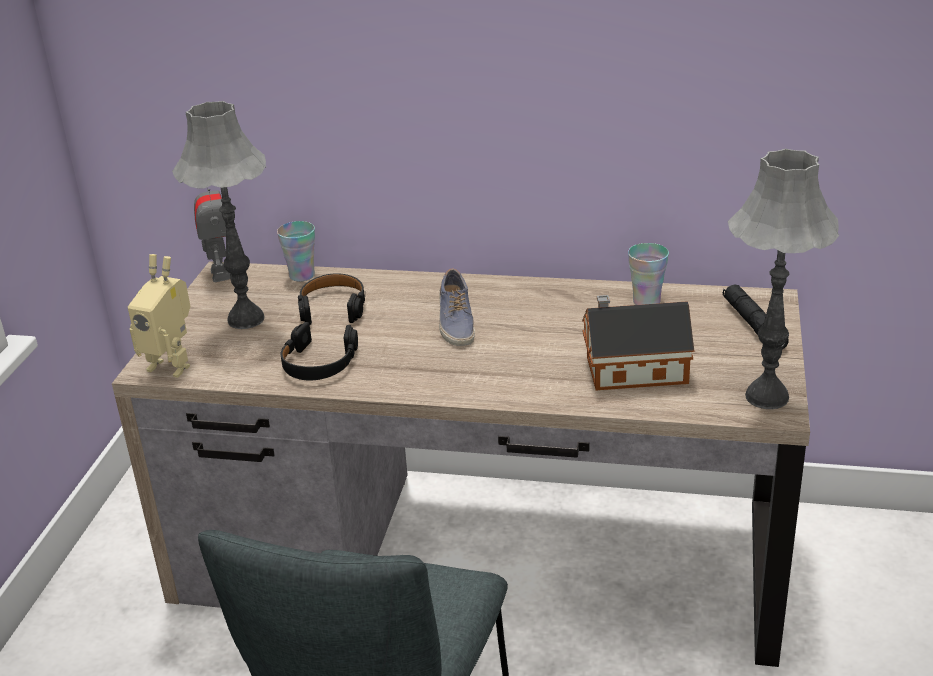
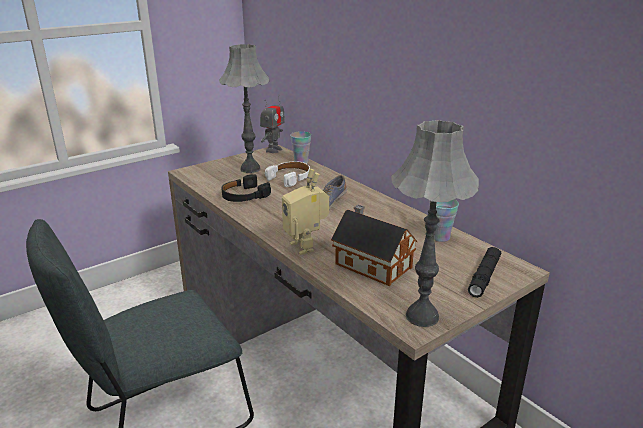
camera: 40 degrees right, 5 degrees down
toy robot [128,254,190,378] -> toy robot moved to [282,169,329,255]
black headphones [298,273,366,325] -> white headphones [265,161,310,187]

